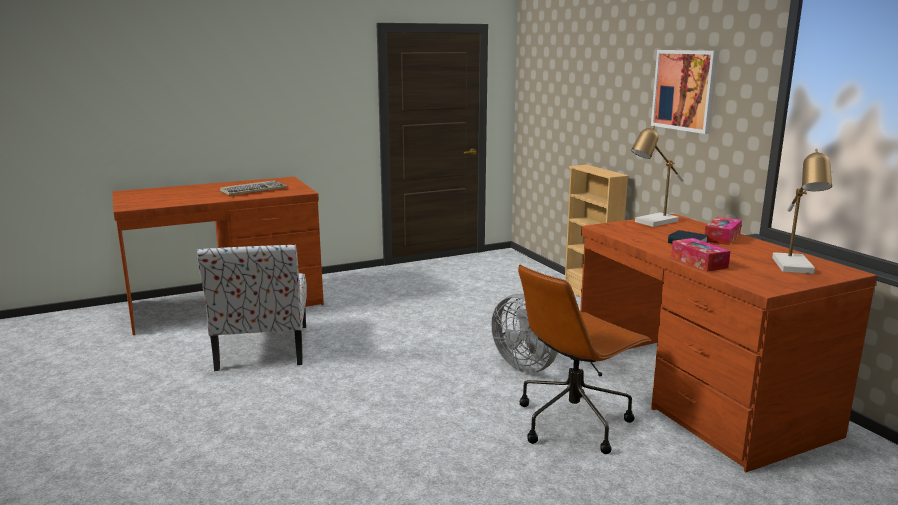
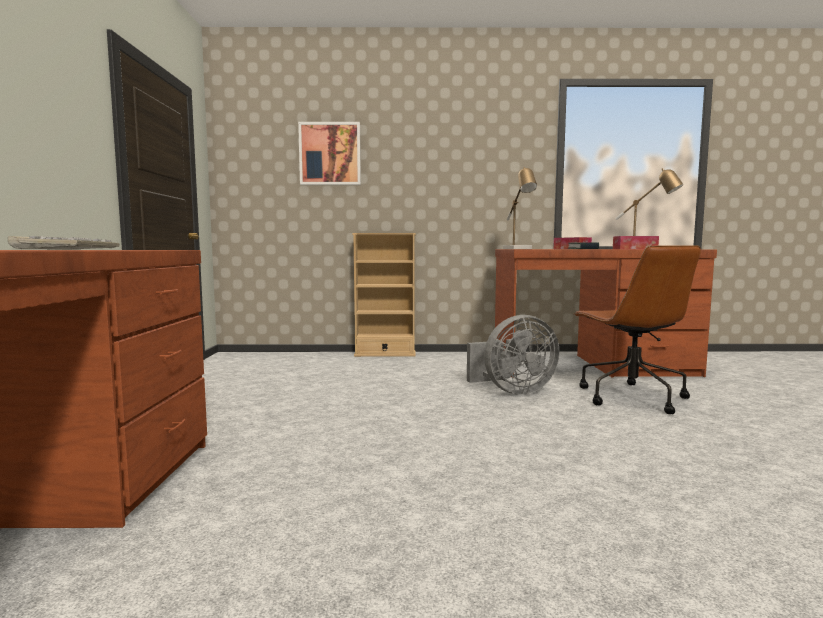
camera: 65 degrees left, 10 degrees down
chair [197,245,307,371] -> none
picture [651,50,718,134] -> picture moved to [298,122,361,185]

